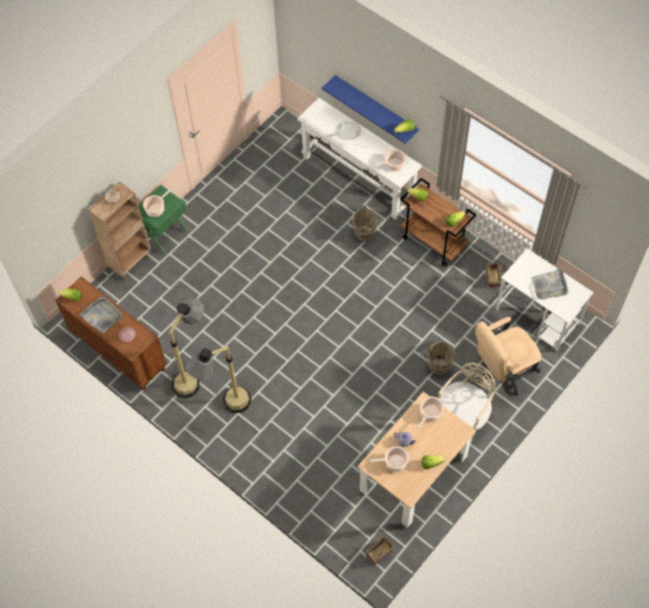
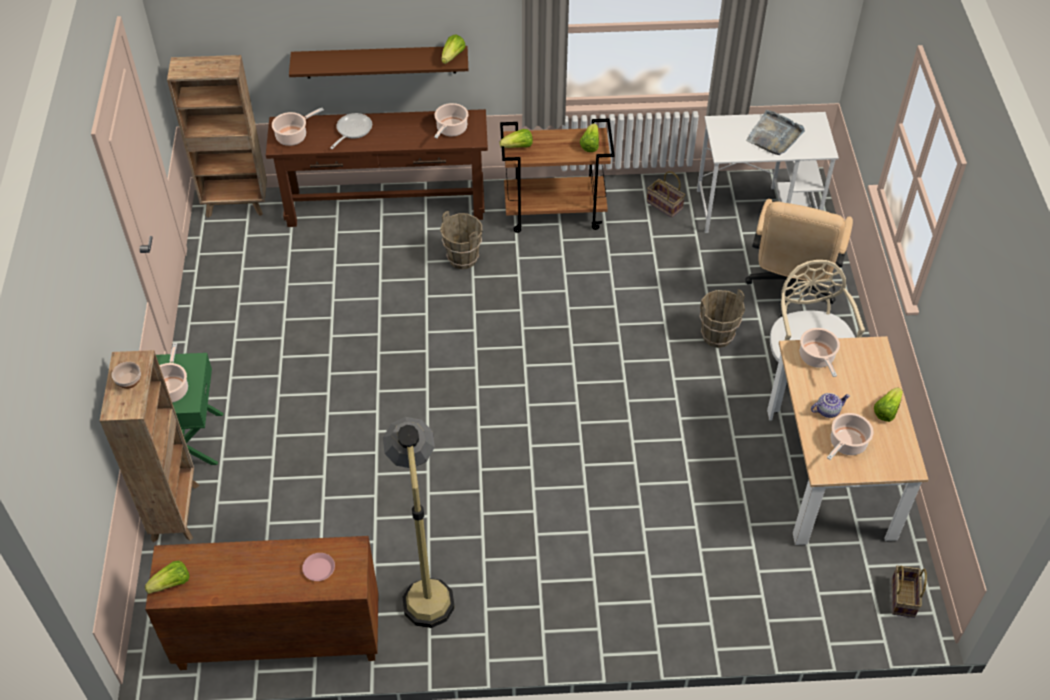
camera: 45 degrees left, 10 degrees down
grey tray [79,297,122,333] -> none
floor lamp [186,346,252,413] -> none
white console table [297,98,422,220] -> brown console table [266,109,488,227]
blue shelf [322,75,419,144] -> brown shelf [289,46,468,78]
none -> brown bookcase [167,55,267,218]
none -> cooking pot [272,108,324,146]

